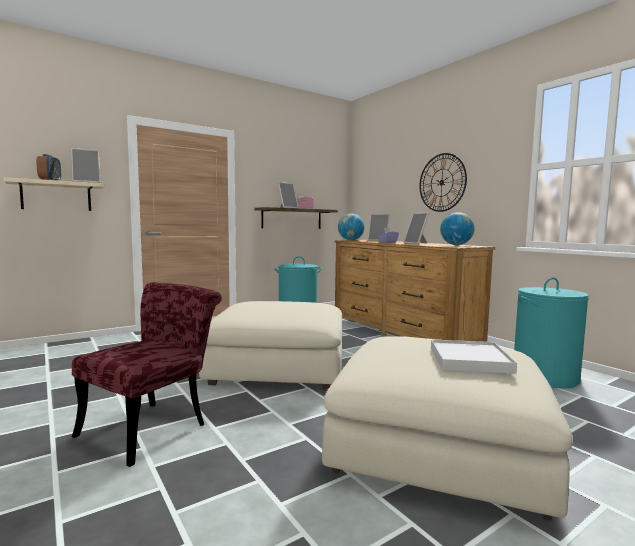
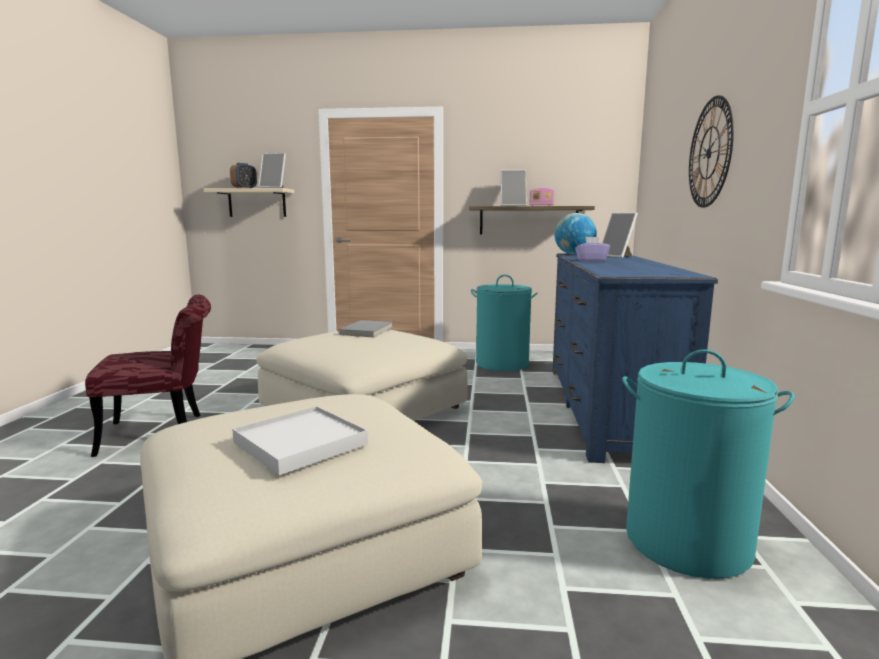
camera: 40 degrees right, 5 degrees up
brown dresser [335,240,495,342] -> blue dresser [553,254,718,463]
picture frame [403,213,429,244] -> none
globe [440,212,475,245] -> none
none -> grey book [339,320,393,337]

